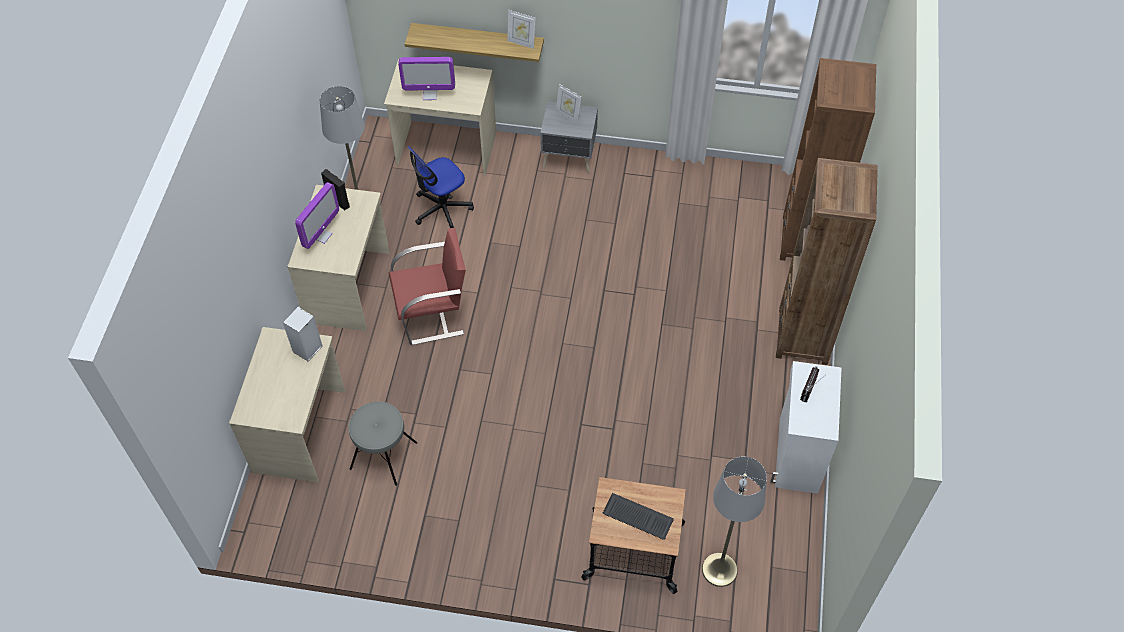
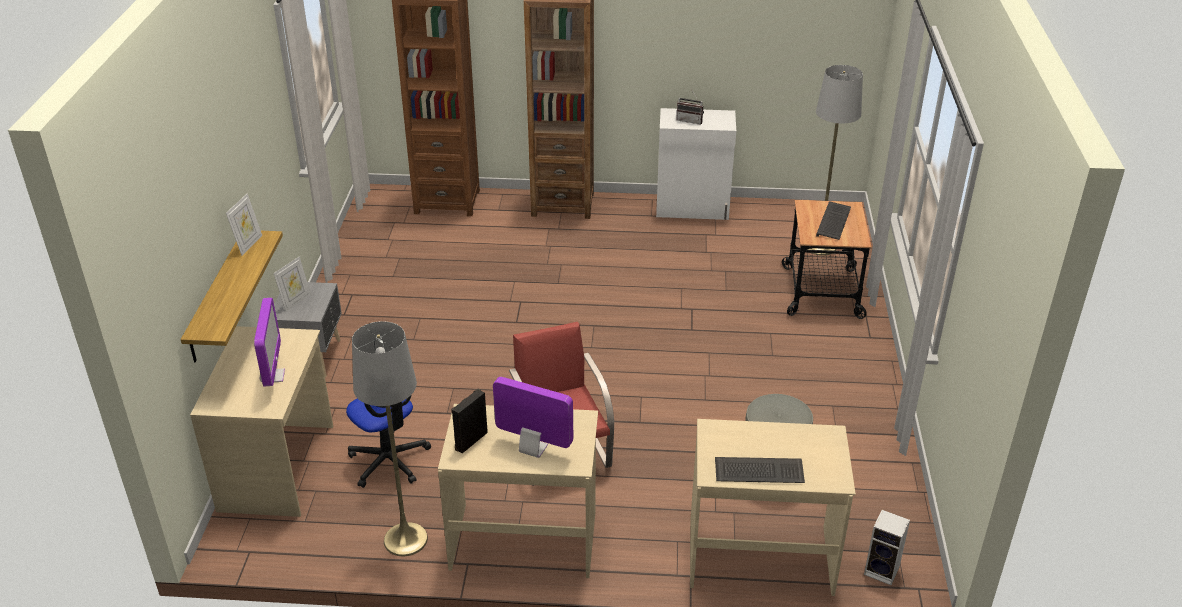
camera: 95 degrees left, 20 degrees down
speaker [283,307,323,362] -> speaker moved to [864,510,910,585]
none -> keyboard [715,457,805,483]

